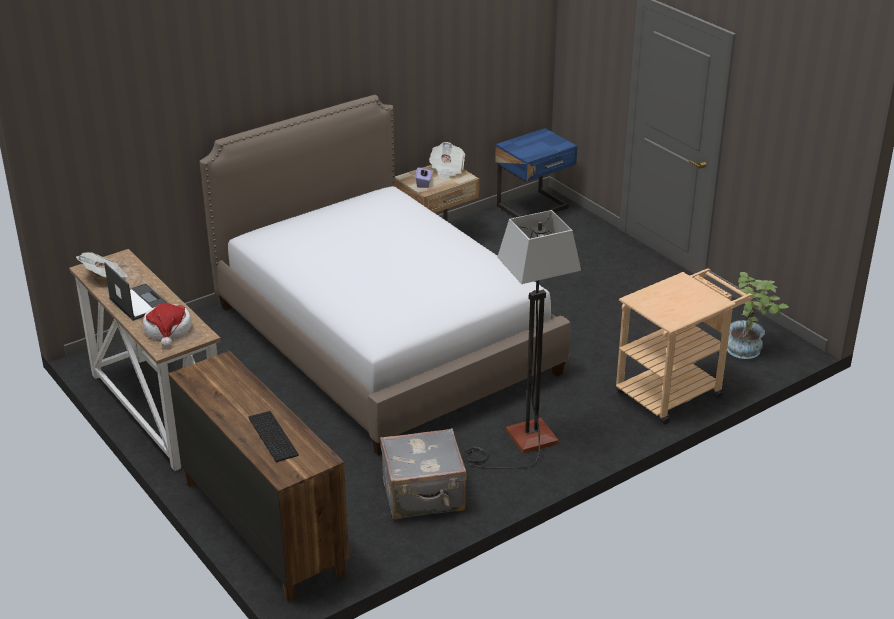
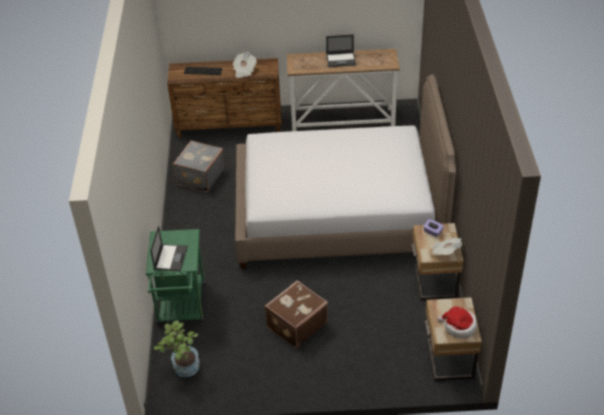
camera: 125 degrees right, 10 degrees up
newspaper [76,252,128,277] -> newspaper moved to [233,52,257,78]
hat [143,303,192,348] -> hat moved to [437,306,477,339]
floor lamp [462,210,581,469] -> none
blue nightstand [495,128,577,218] -> beige nightstand [425,297,482,381]
beige cart [616,268,753,425] -> green cart [146,229,206,325]
none -> laptop [150,226,188,271]
none -> brown suitcase [264,280,328,348]

